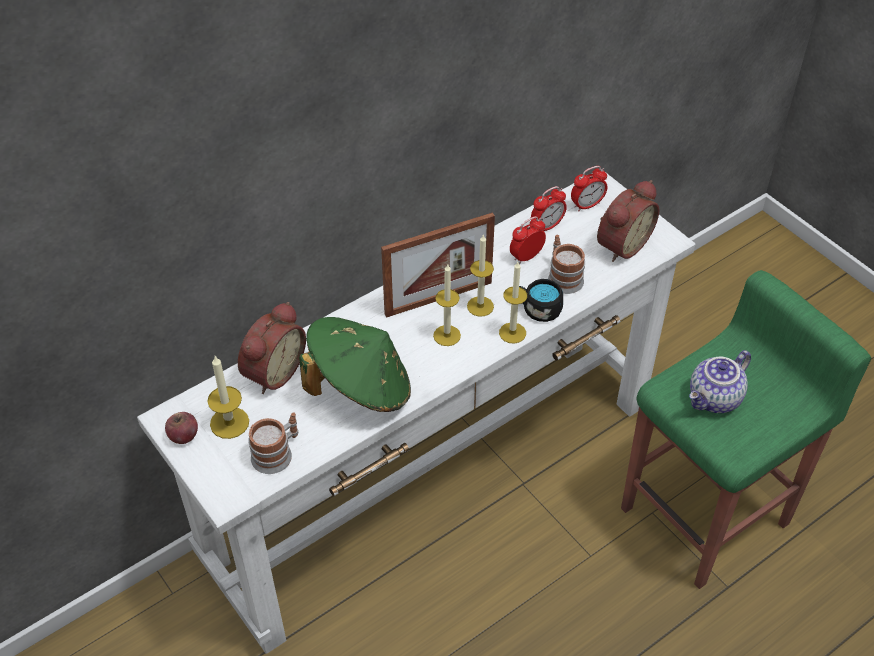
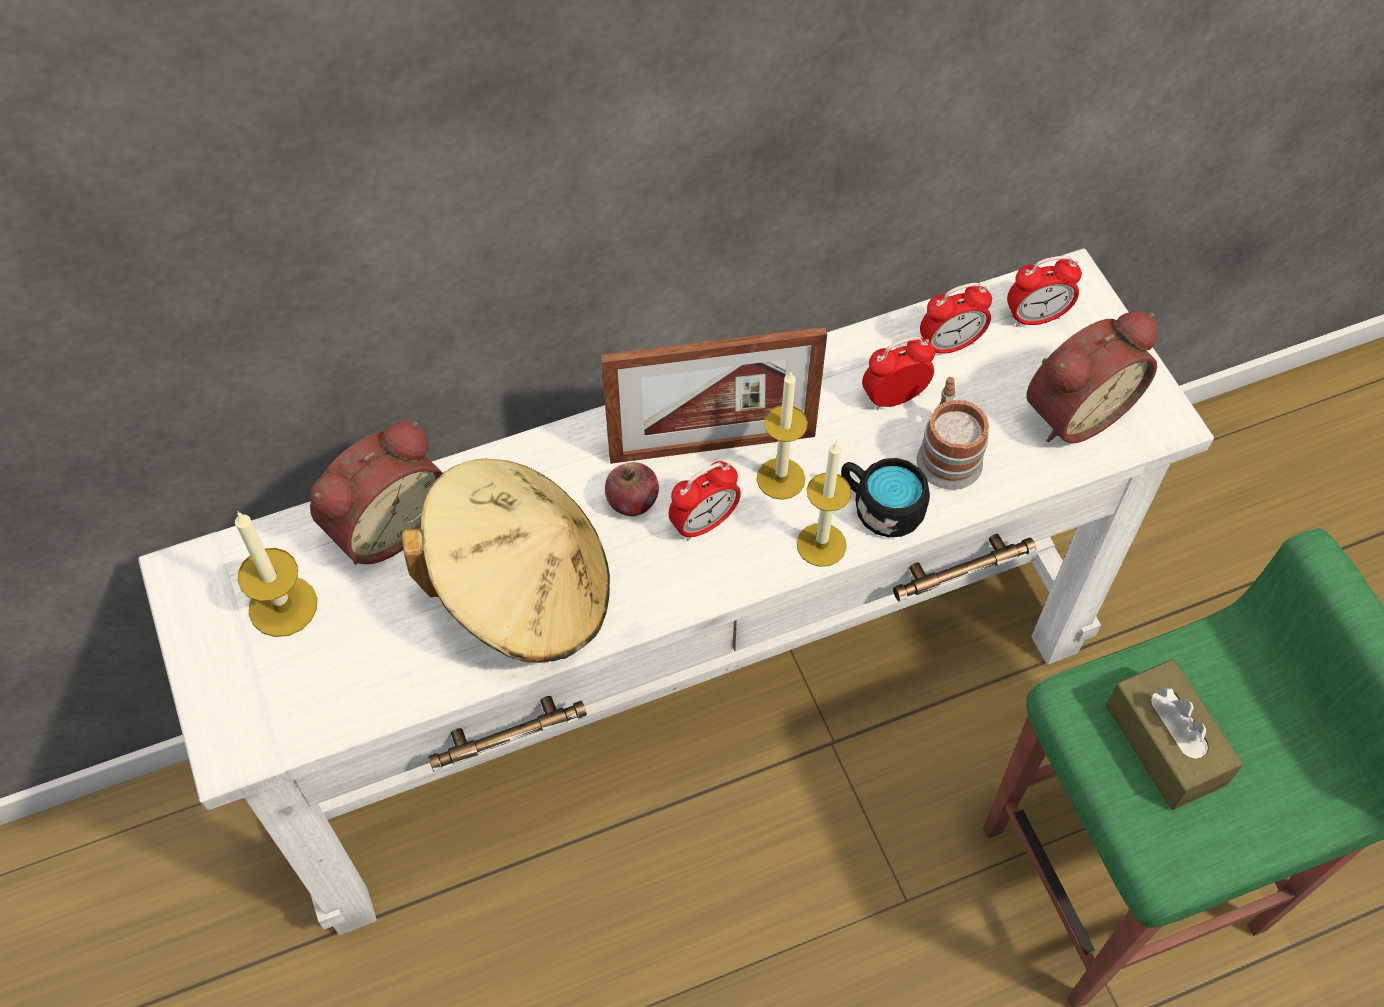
camera: 15 degrees right, 10 degrees up
apple [165,412,198,444] -> apple moved to [605,462,659,516]
mug [248,412,299,474] -> none
green hat [299,317,411,412] -> beige hat [402,459,610,663]
candle [433,265,461,346] -> alarm clock [669,461,741,541]
teapot [689,350,751,413] -> brown tissue box [1106,659,1243,810]

